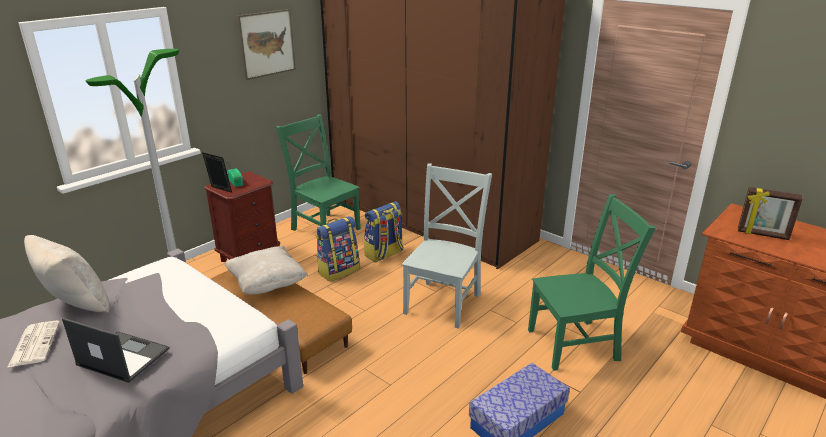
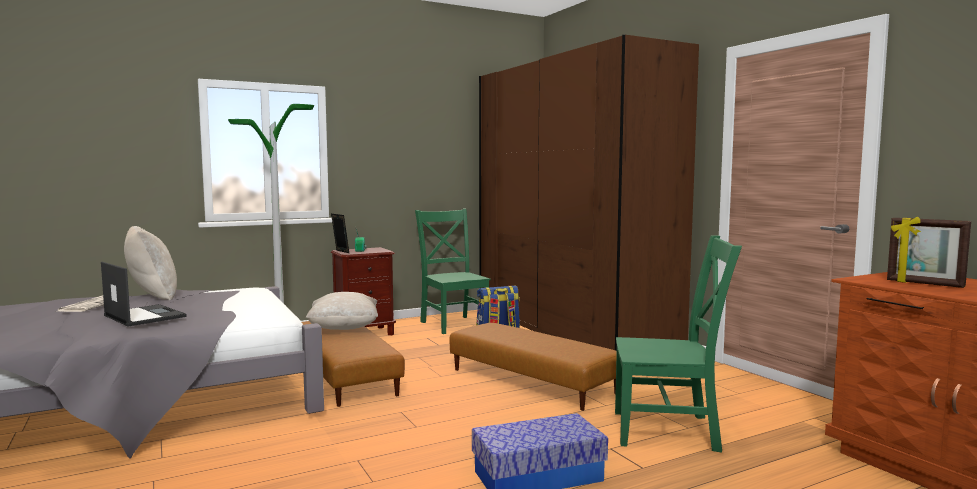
camera: 20 degrees right, 20 degrees down
picture [237,9,296,80] -> none
backpack [316,216,359,282] -> none
grey chair [402,163,492,329] -> brown ottoman [449,323,617,411]

